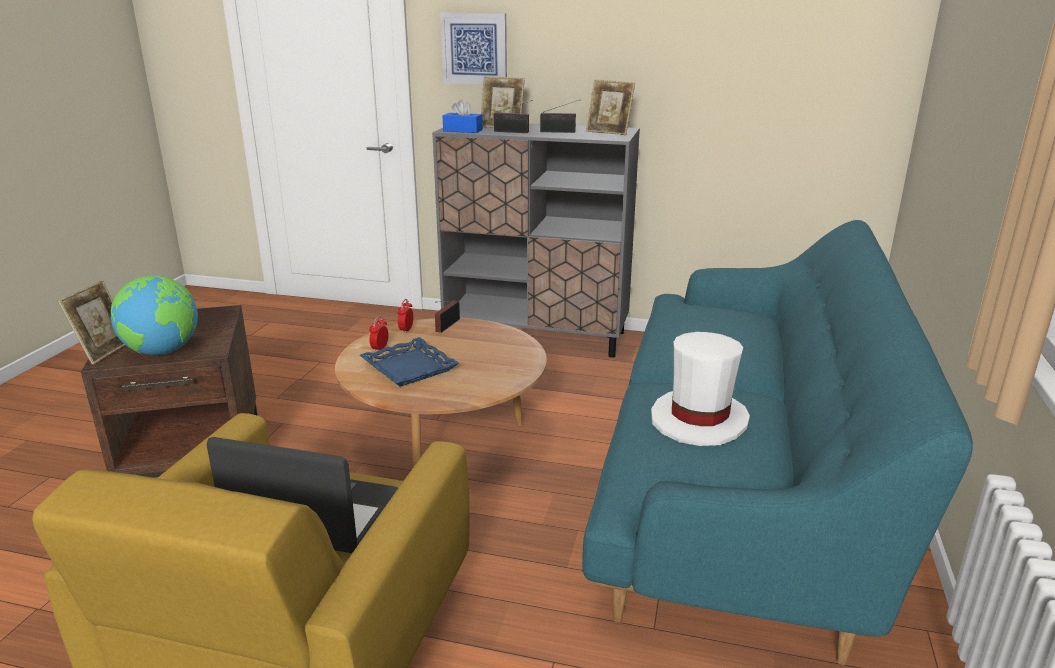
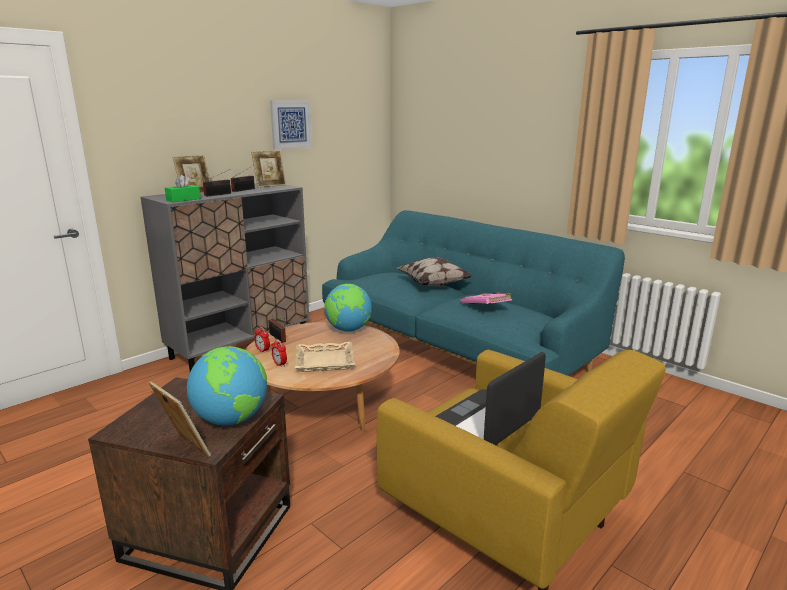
camera: 60 degrees left, 5 degrees down
blue tray [360,337,459,387] -> beige tray [294,342,355,372]
picture [440,13,507,84] -> picture moved to [270,100,312,149]
blue tissue box [443,99,483,133] -> green tissue box [165,175,201,202]
white hat [651,332,750,446] -> pink book [461,292,512,304]
none -> globe [324,284,372,332]
none -> pillow [397,257,473,287]

